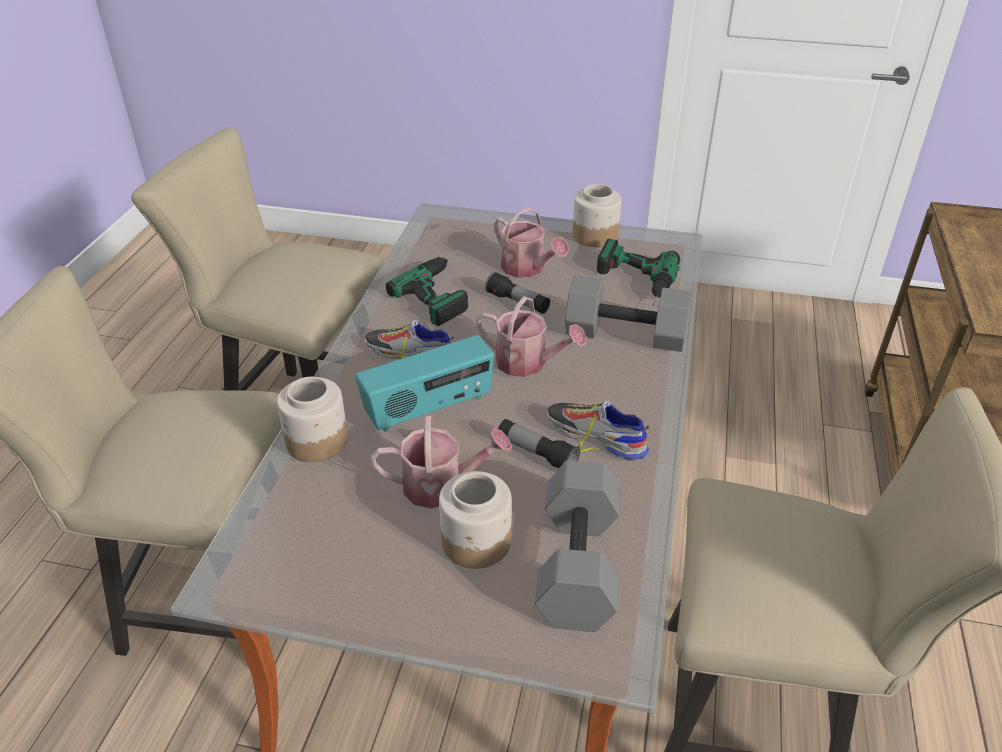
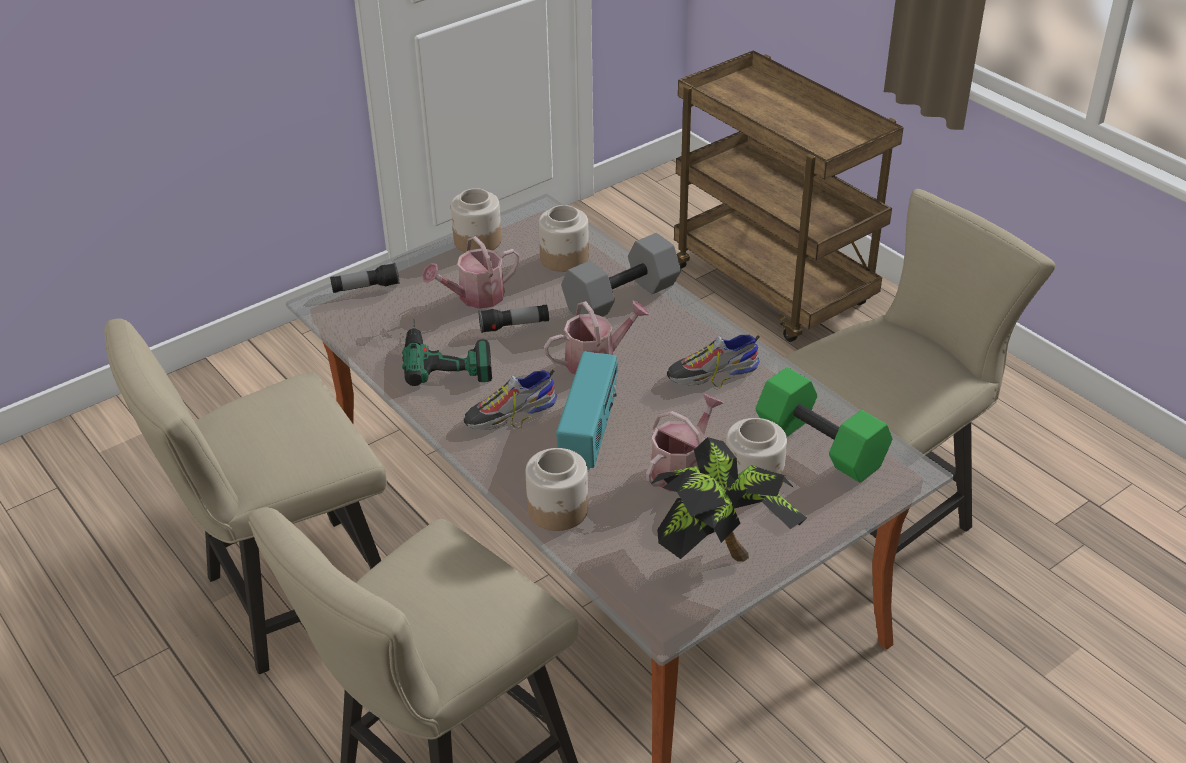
camera: 50 degrees left, 0 degrees up
watering can [494,207,569,278] -> watering can turned 150 degrees clockwise [422,236,520,309]
flashlight [498,419,580,468] -> flashlight moved to [330,263,399,293]
grey dumbbell [535,460,620,632] -> green dumbbell [756,367,892,483]
power drill [597,239,680,306] -> jar [539,205,589,272]
none -> potted plant [651,437,807,561]

